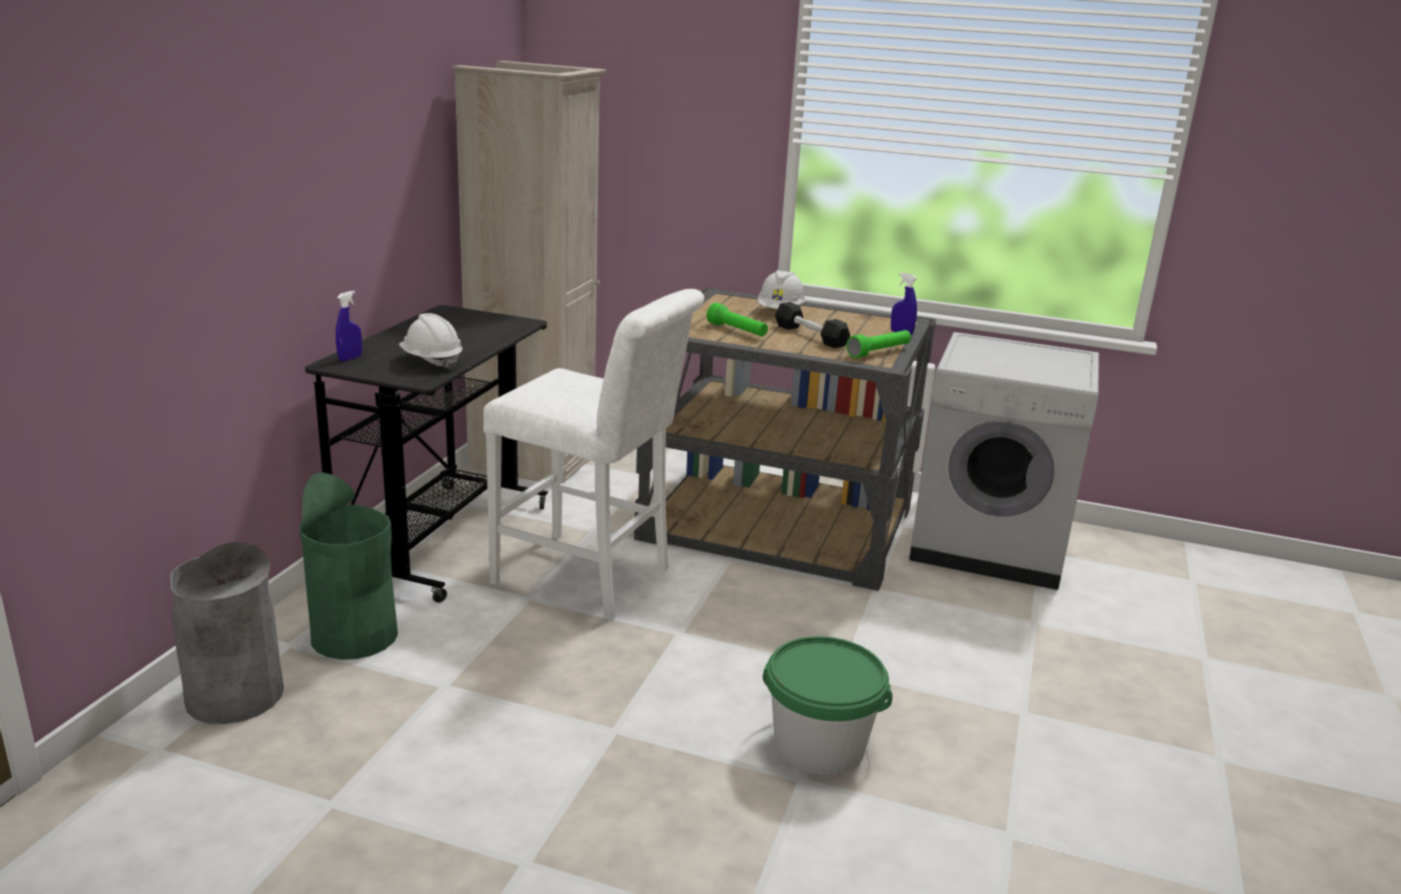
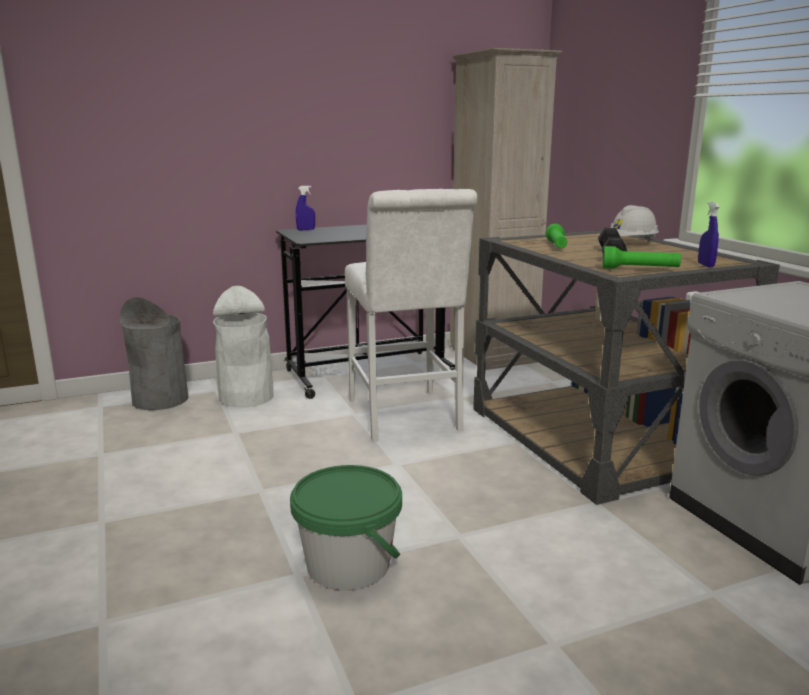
camera: 50 degrees right, 5 degrees down
green trash can [300,472,398,660] -> white trash can [213,286,274,408]
white hard hat [399,313,462,370] -> none

